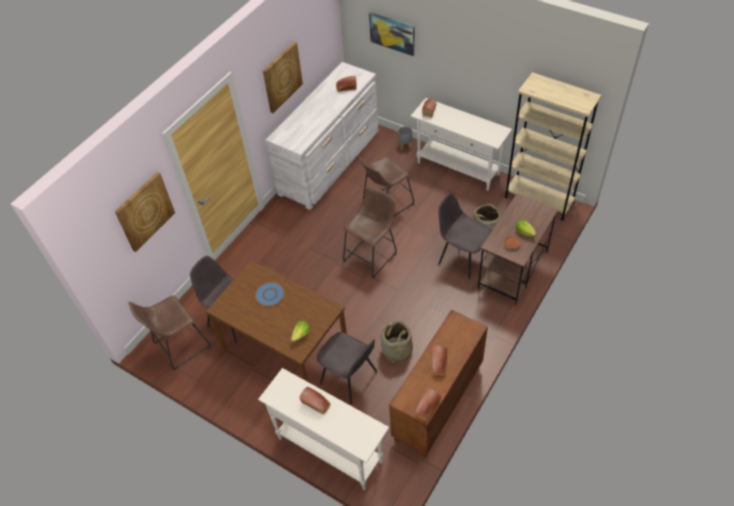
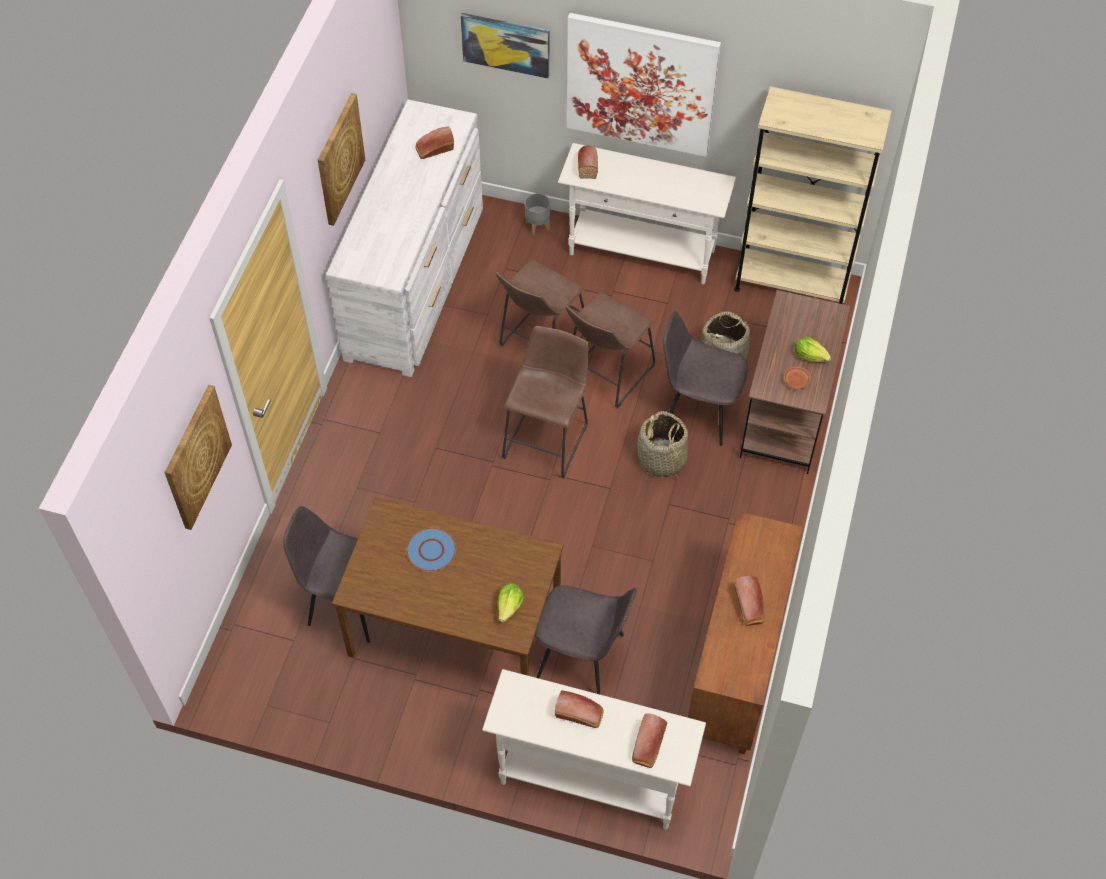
camera: 20 degrees left, 5 degrees up
brown stool [128,295,211,370] -> brown stool moved to [566,292,655,408]
basket [381,321,413,364] -> basket moved to [637,411,688,478]
bread [415,389,441,422] -> bread moved to [632,713,667,768]
none -> picture [567,13,721,157]

